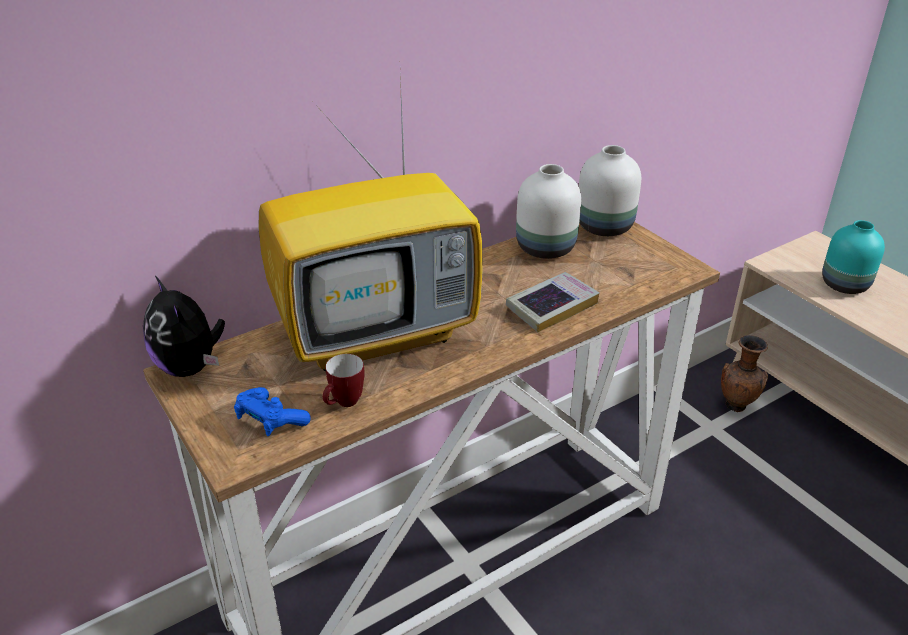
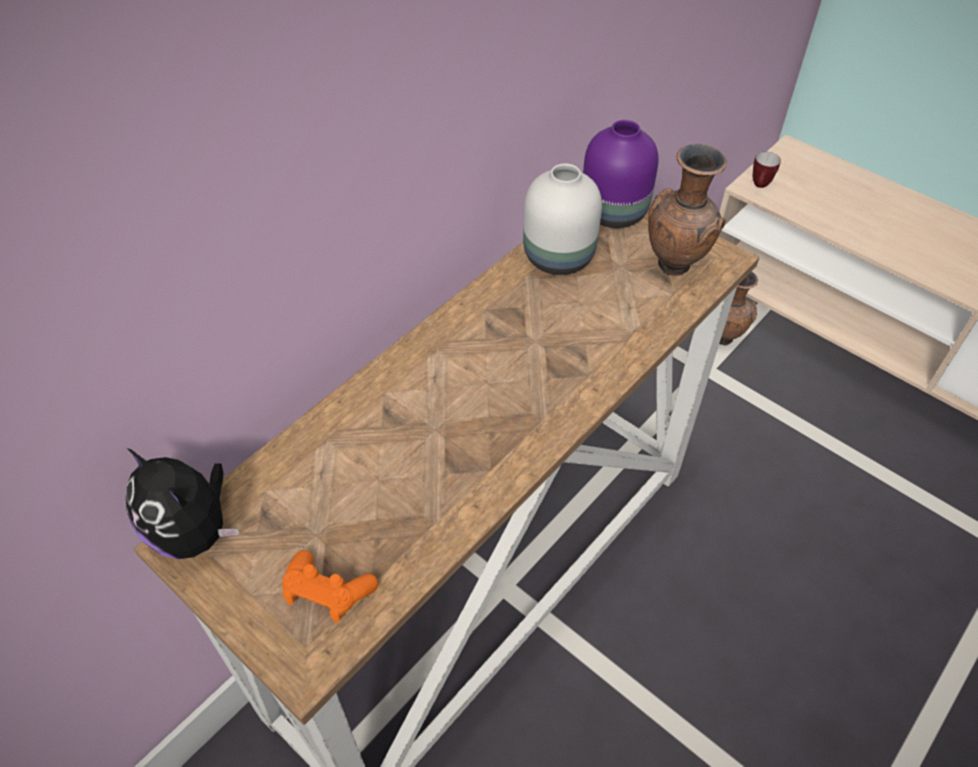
camera: 15 degrees left, 15 degrees up
blue game controller [234,387,311,436] -> orange game controller [282,550,378,623]
television [258,74,483,371] -> none
mug [323,354,365,407] -> mug moved to [753,152,781,188]
book [506,272,599,332] -> none
white vase [579,145,641,236] -> purple vase [583,120,659,228]
turquoise vase [822,220,885,294] -> none
none -> brown vase [648,143,727,276]

